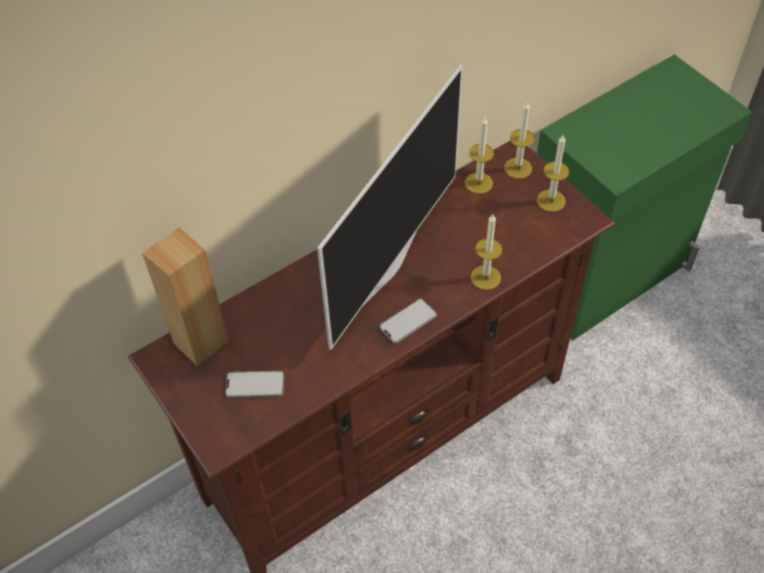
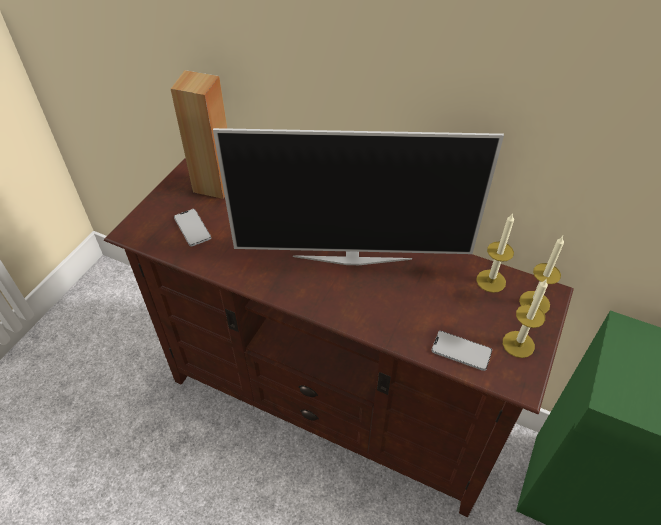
camera: 60 degrees right, 5 degrees down
phone [380,298,437,344] -> phone moved to [431,331,492,371]
candle [470,214,502,290] -> none

